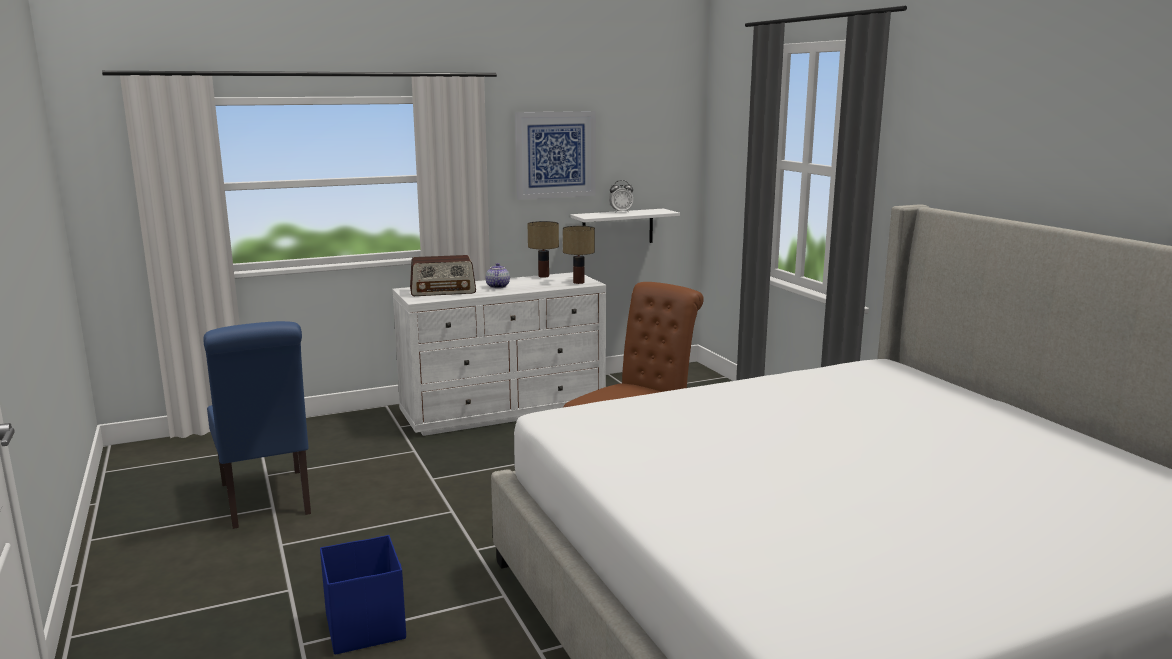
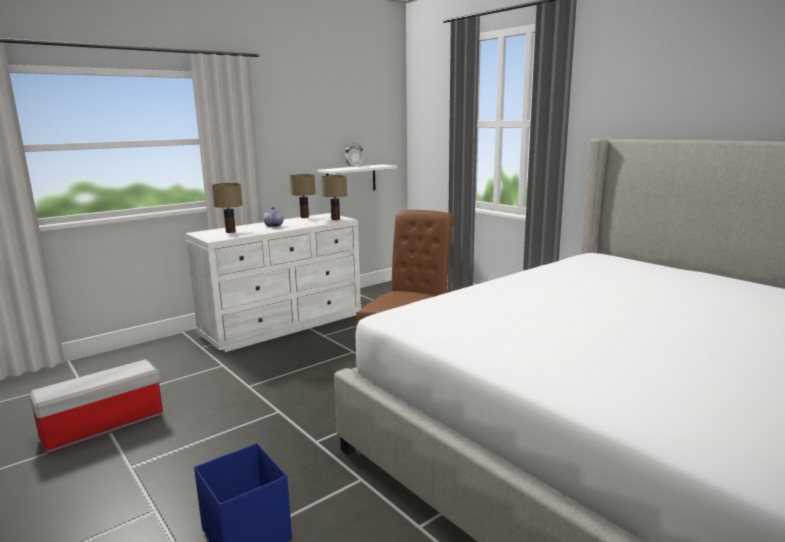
camera: 15 degrees left, 0 degrees up
blue chair [203,321,311,529] -> storage box [29,359,163,454]
radio [410,255,476,296] -> table lamp [212,183,242,233]
picture [515,111,596,200] -> none

